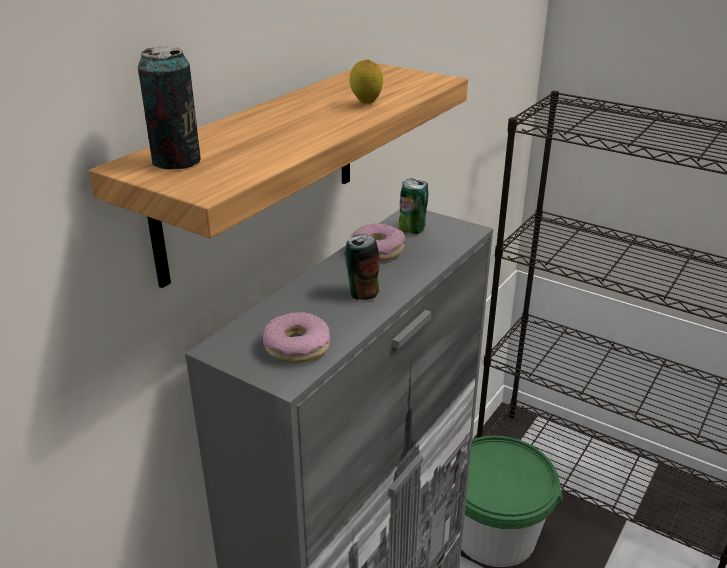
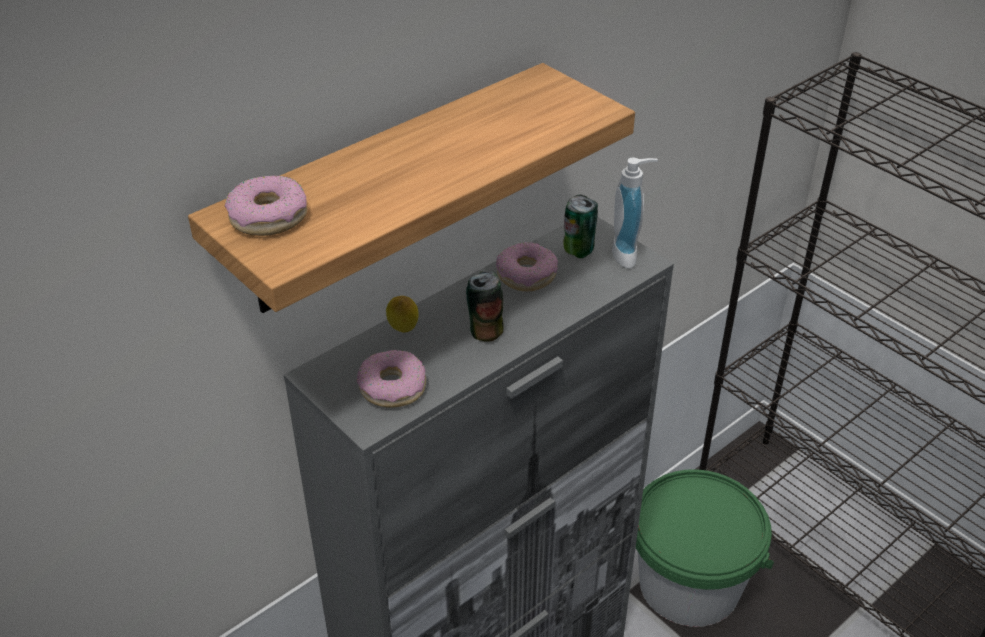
camera: 15 degrees right, 10 degrees up
can [138,46,201,169] -> donut [225,175,307,236]
lemon [350,59,383,104] -> lemon moved to [386,296,419,332]
none -> soap dispenser [612,158,658,269]

